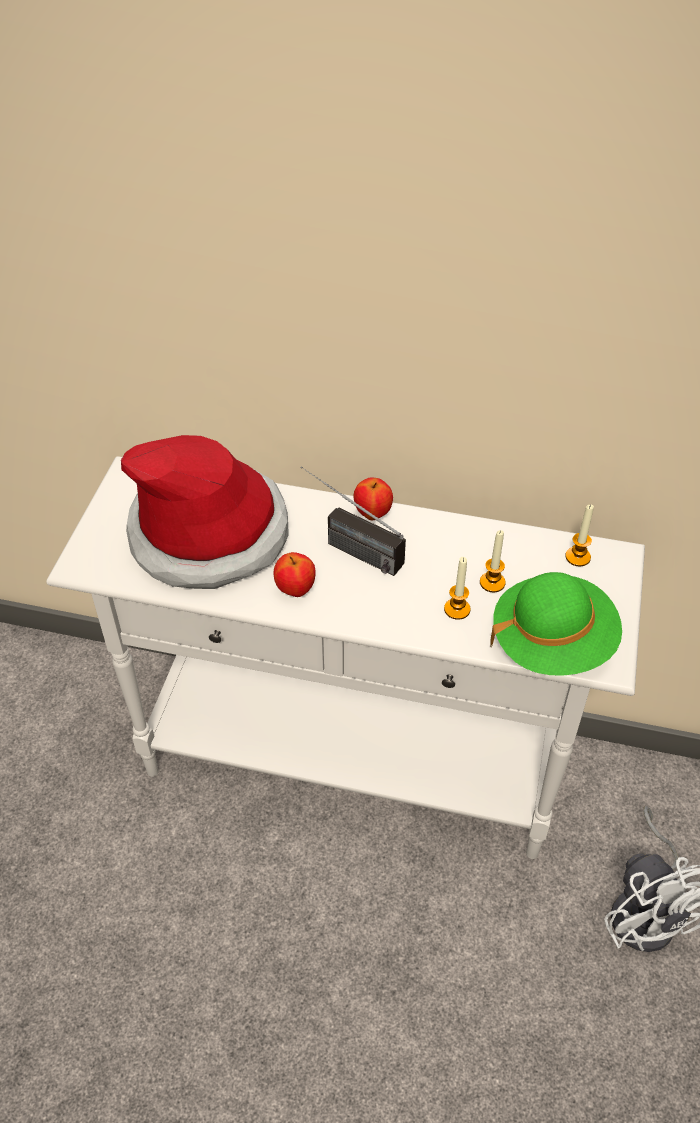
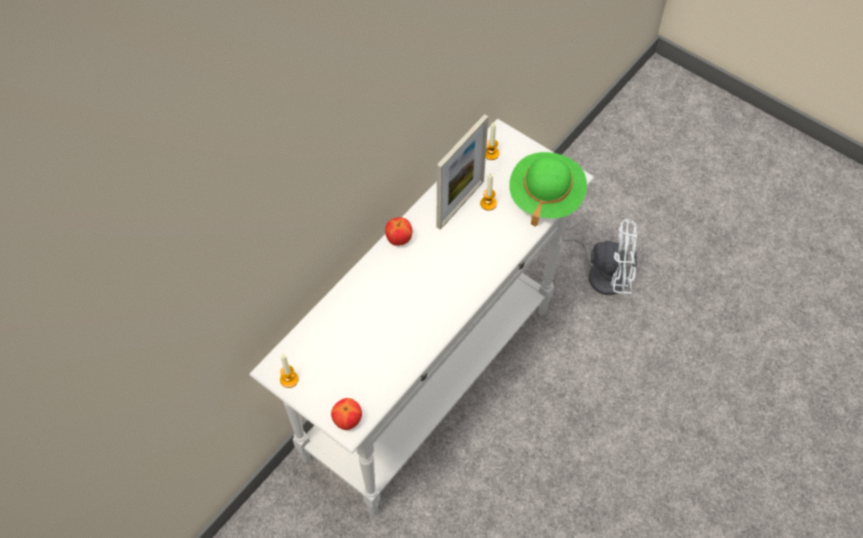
camera: 65 degrees left, 10 degrees up
hat [121,435,289,589] -> none
apple [273,552,316,597] -> apple moved to [331,398,362,430]
radio [300,466,406,576] -> none
candle [444,557,470,620] -> candle moved to [280,354,298,388]
none -> picture frame [436,114,488,230]

